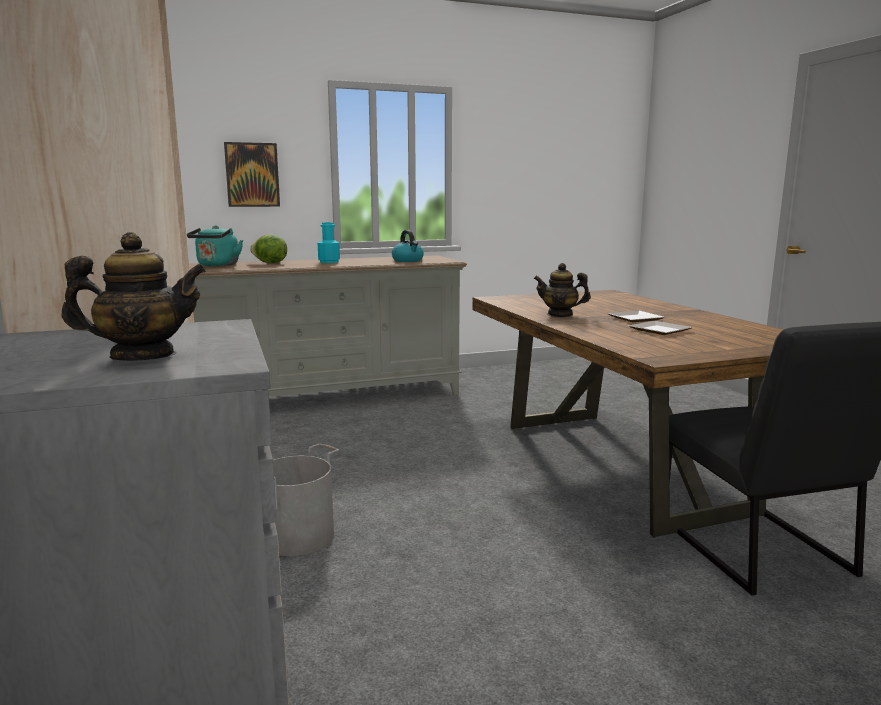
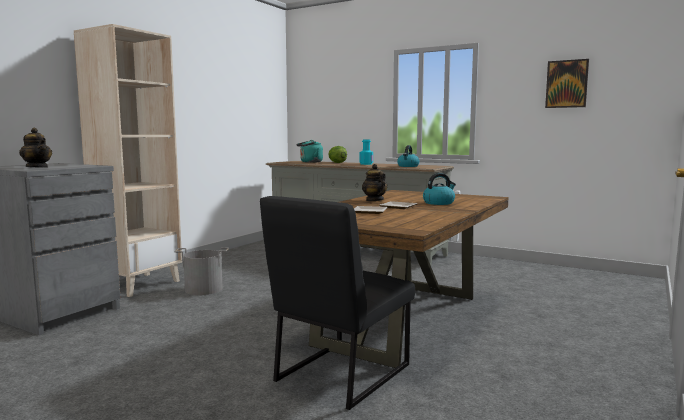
camera: 50 degrees right, 5 degrees down
picture [224,142,280,207] -> picture moved to [545,59,589,108]
none -> kettle [423,173,456,205]

